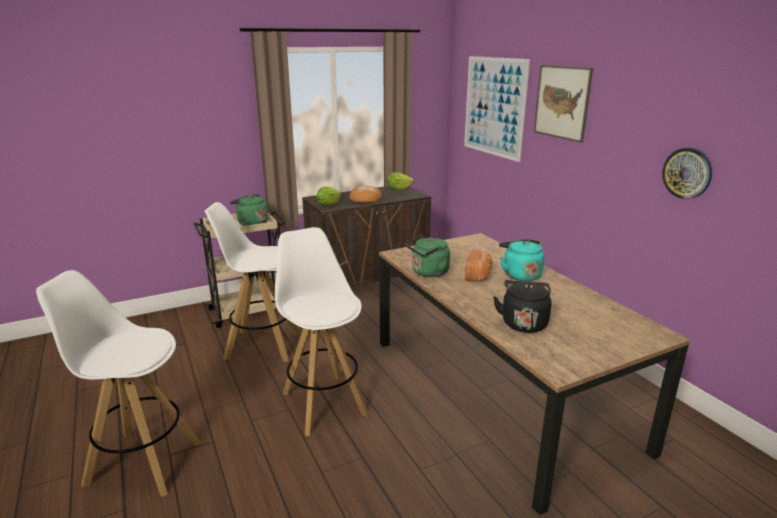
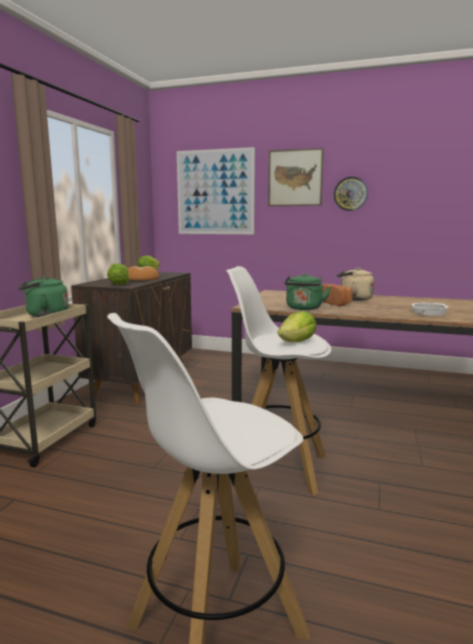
camera: 45 degrees left, 10 degrees down
white stool [204,202,300,362] -> none
black kettle [493,280,551,333] -> cooking pot [411,303,448,316]
turquoise kettle [499,239,544,281] -> beige kettle [337,268,374,301]
wall clock [662,148,712,199] -> wall clock moved to [334,176,368,211]
none -> lettuce [278,311,316,342]

